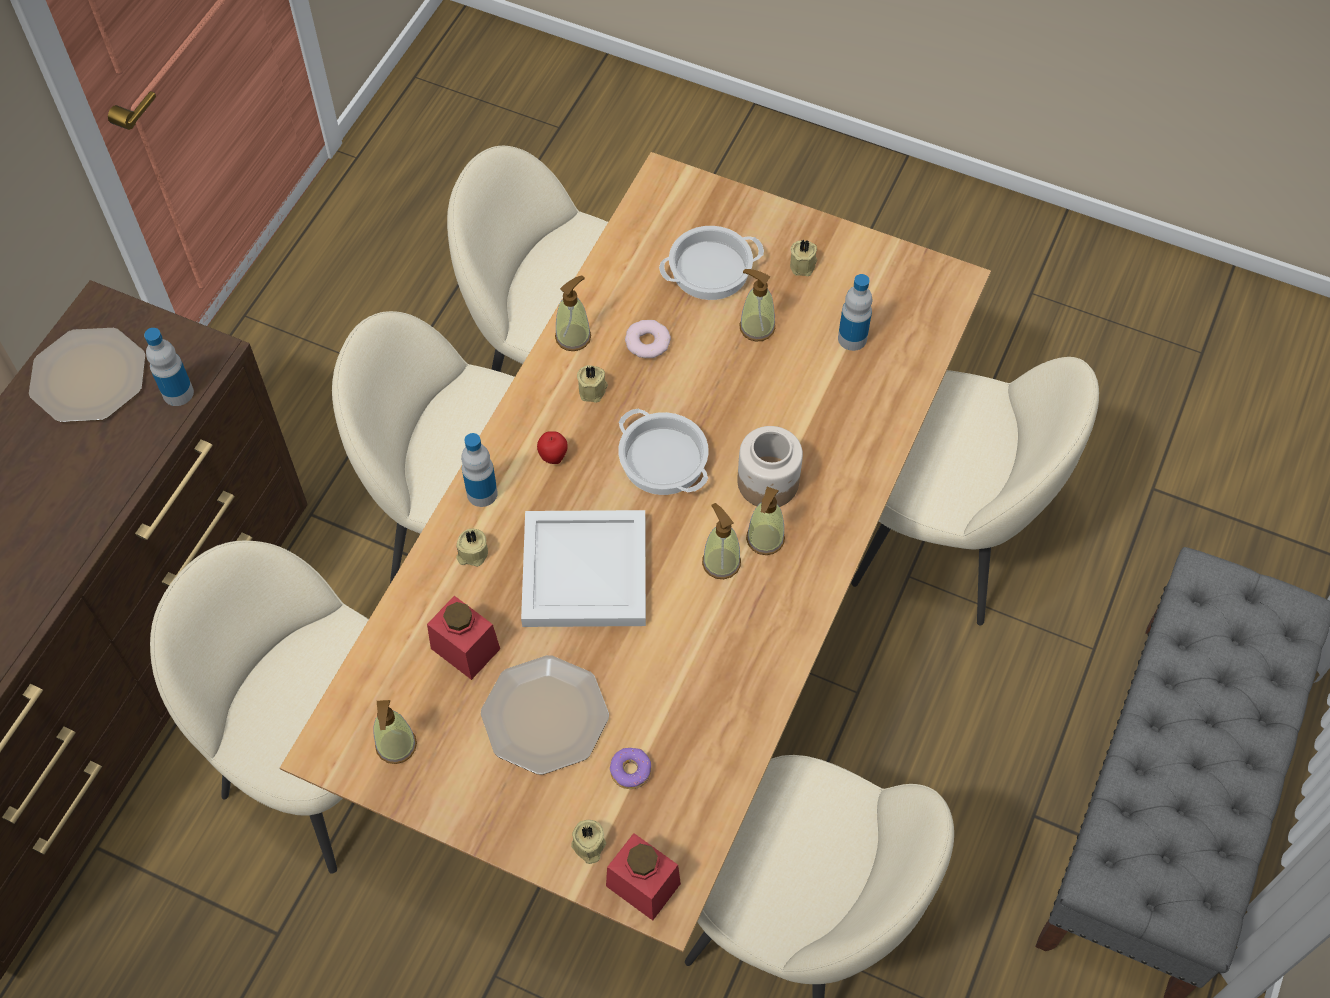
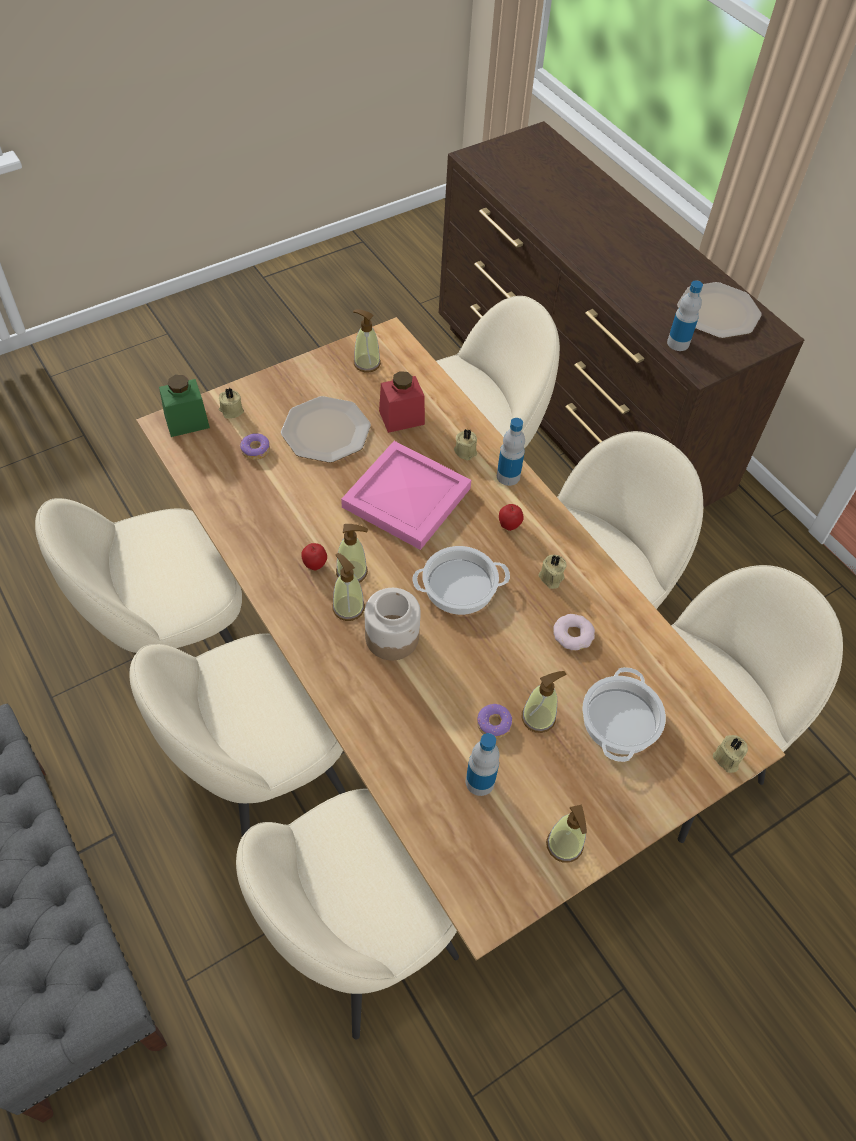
camera: 120 degrees right, 5 degrees down
white tray [521,510,646,627] -> pink tray [341,441,471,550]
soap dispenser [555,276,591,351] -> soap dispenser moved to [546,805,587,863]
red jar [606,833,681,920] -> green jar [159,375,210,437]
beige candle [790,239,817,276] -> beige candle moved to [713,735,748,773]
none -> beige chair [129,633,346,836]
none -> apple [301,543,327,570]
none -> donut [477,704,512,739]

